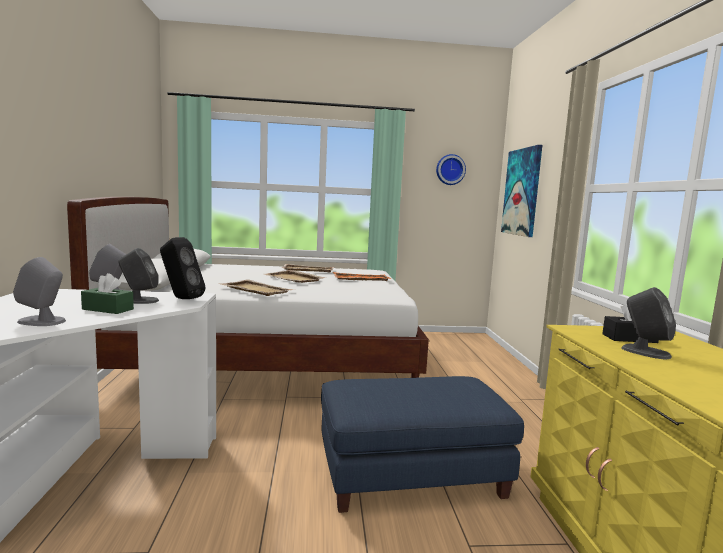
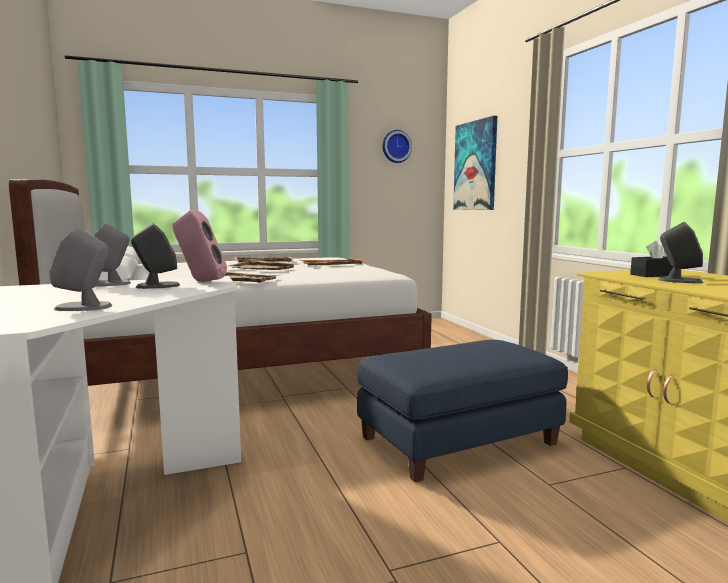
camera: 15 degrees left, 0 degrees up
green tissue box [81,273,134,314] -> none
black speaker [160,237,206,299] -> pink speaker [172,210,227,282]

